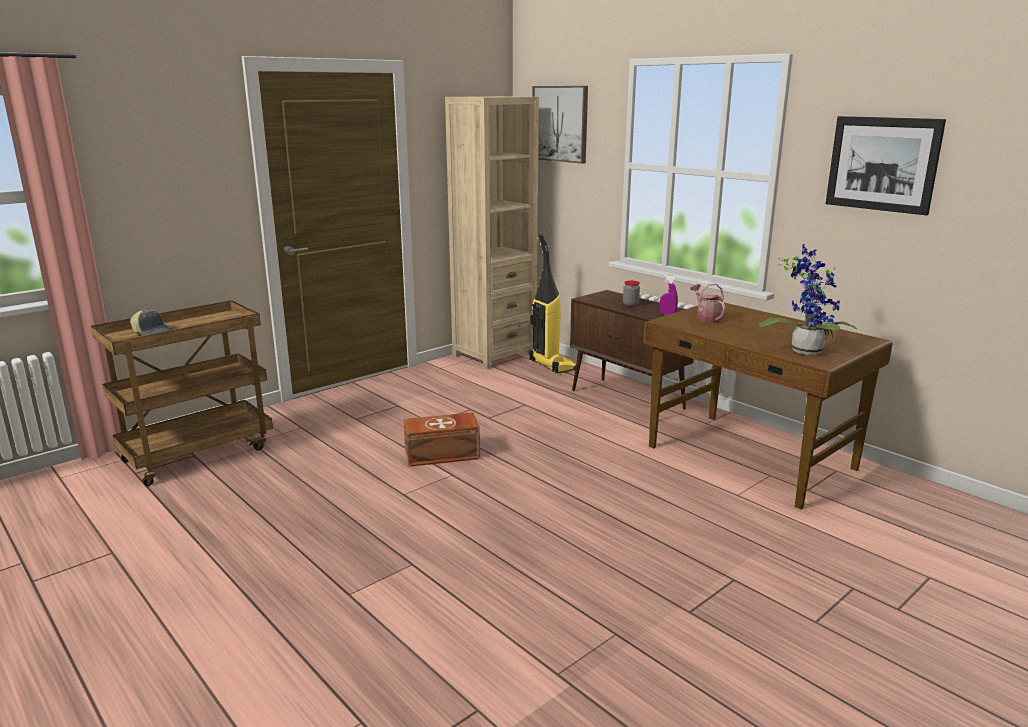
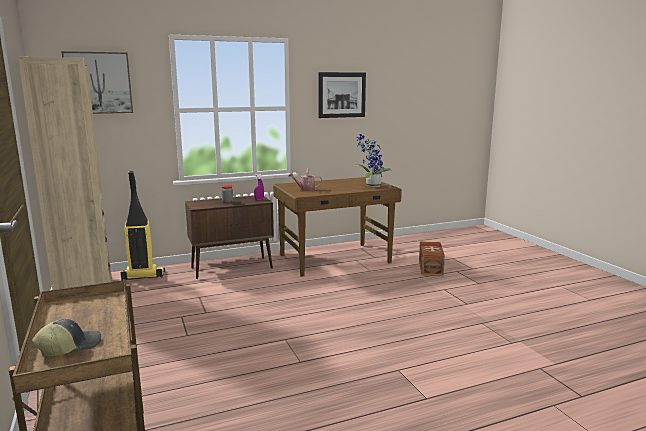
camera: 70 degrees left, 5 degrees down
brown storage box [404,413,480,467] -> brown storage box moved to [419,241,445,276]

